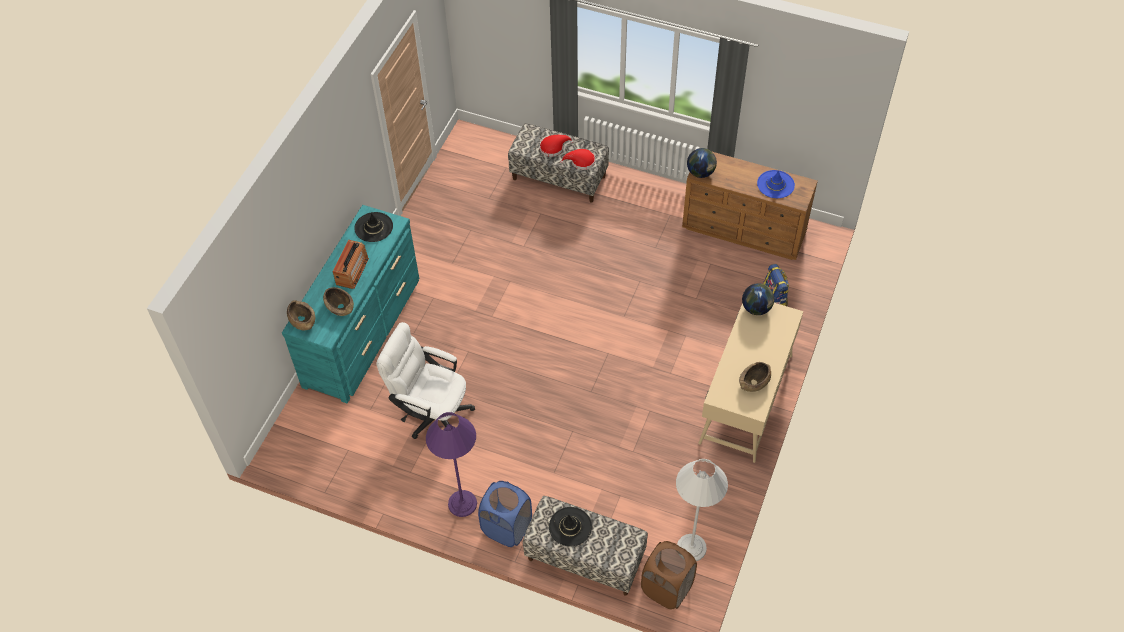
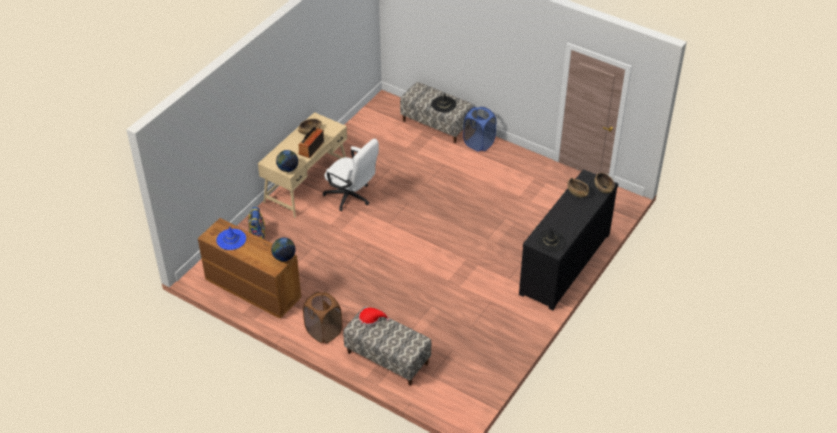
camera: 170 degrees left, 10 degrees down
turquoise dresser [282,205,419,403] -> black dresser [519,169,618,311]
radio [333,240,369,289] -> radio moved to [299,127,324,158]
white office chair [377,322,475,439] -> white office chair moved to [323,139,379,211]
purple floor lamp [426,412,477,517] -> none
red hat [540,135,573,157] -> none
brown laundry basket [641,541,697,610] -> brown laundry basket moved to [303,292,342,343]
white floor lamp [676,459,728,561] -> none

